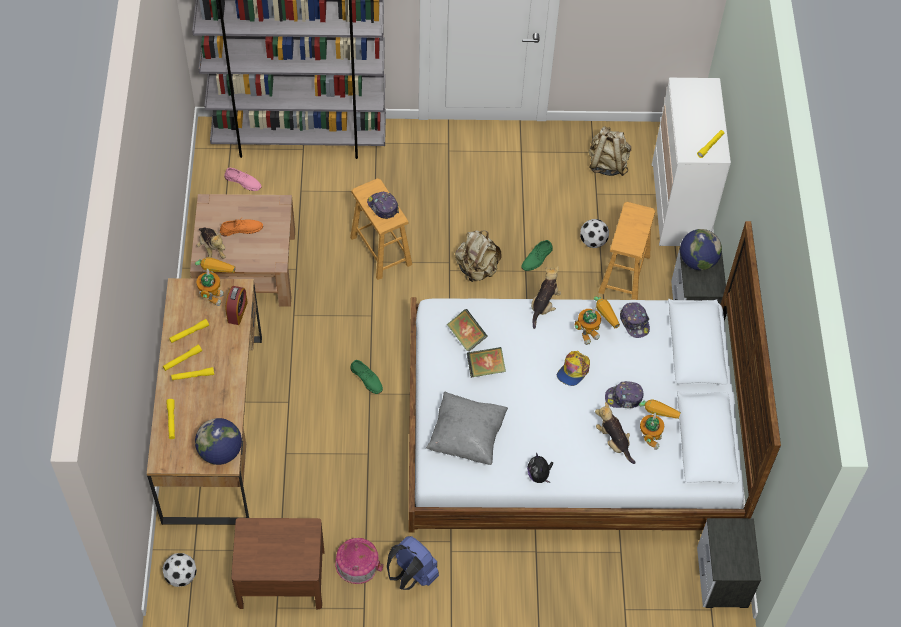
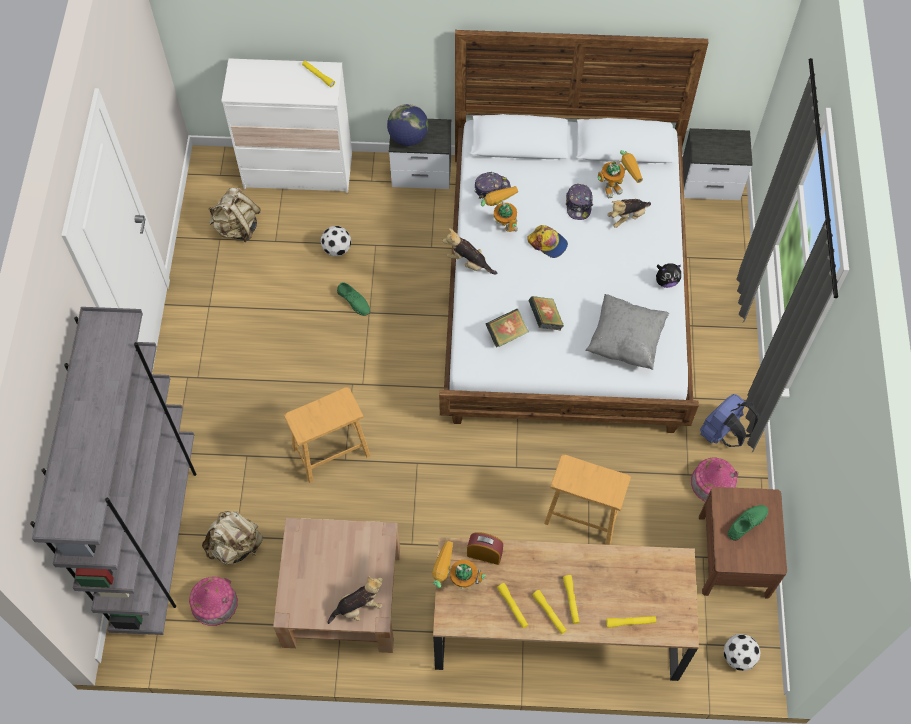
camera: 85 degrees left, 5 degrees up
globe [195,418,242,465] -> none
orange shoe [220,218,263,236] -> none
pink shoe [224,168,261,191] -> toy house [189,577,238,626]
green shoe [350,360,383,394] -> green shoe moved to [728,505,768,541]
cap [367,191,399,219] -> none
beige backpack [455,230,502,282] -> beige backpack moved to [202,511,263,565]
brown stool [598,202,656,300] -> brown stool moved to [544,454,631,545]
toy robot [639,399,681,450] -> toy robot turned 135 degrees clockwise [597,150,643,198]

